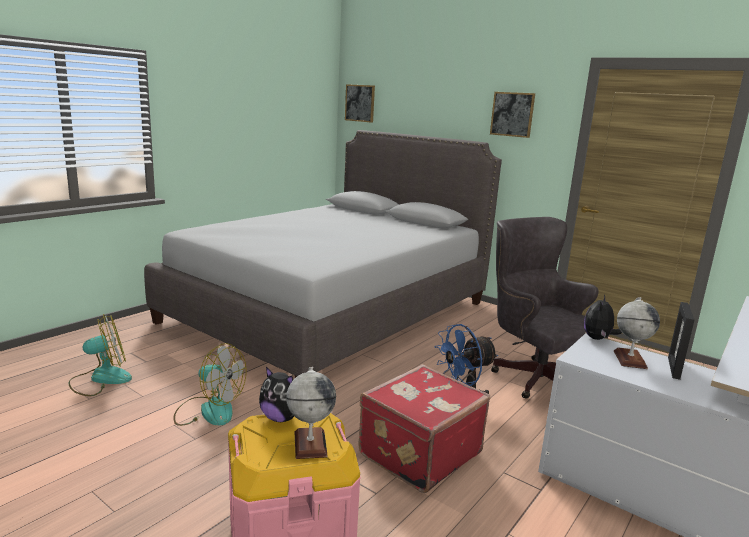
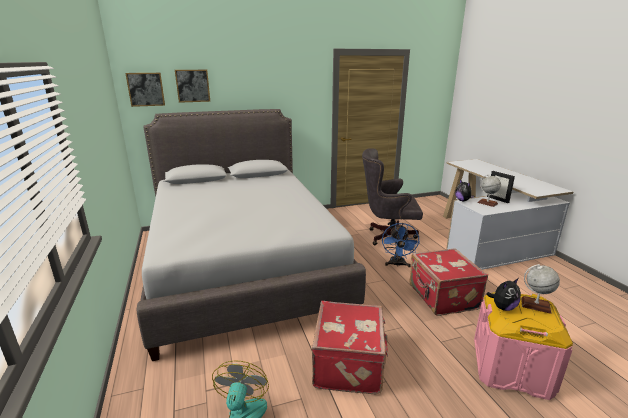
camera: 55 degrees left, 5 degrees up
fan [173,343,246,426] -> red suitcase [312,301,388,394]
picture [490,92,535,138] -> picture moved to [175,70,210,103]

